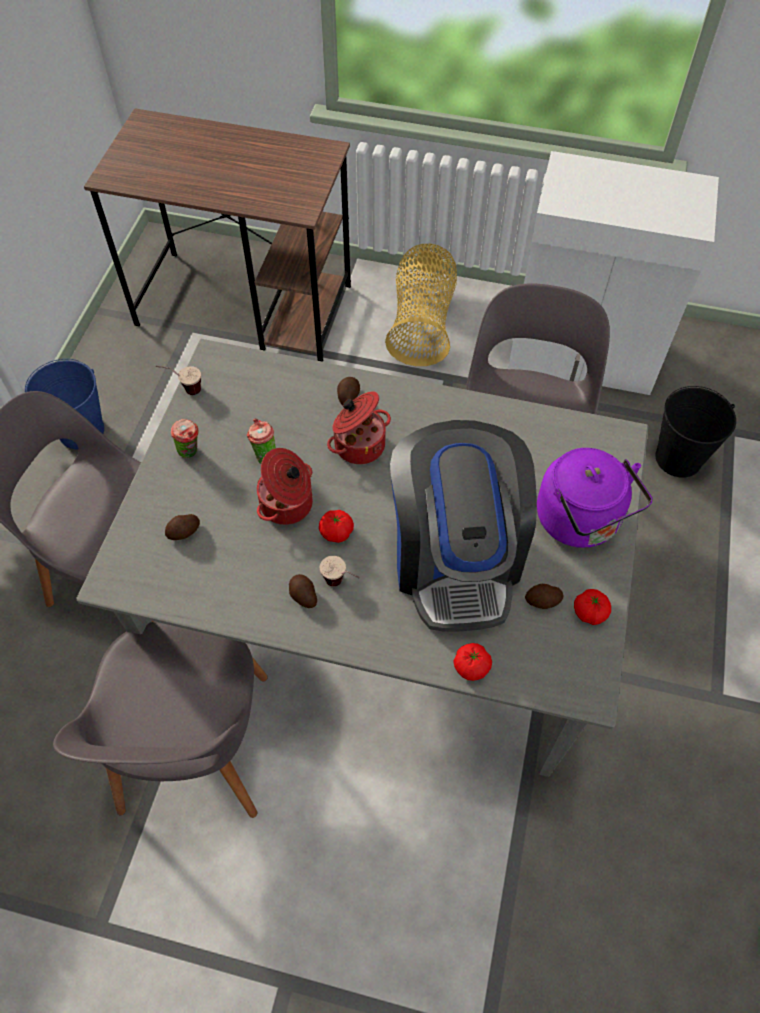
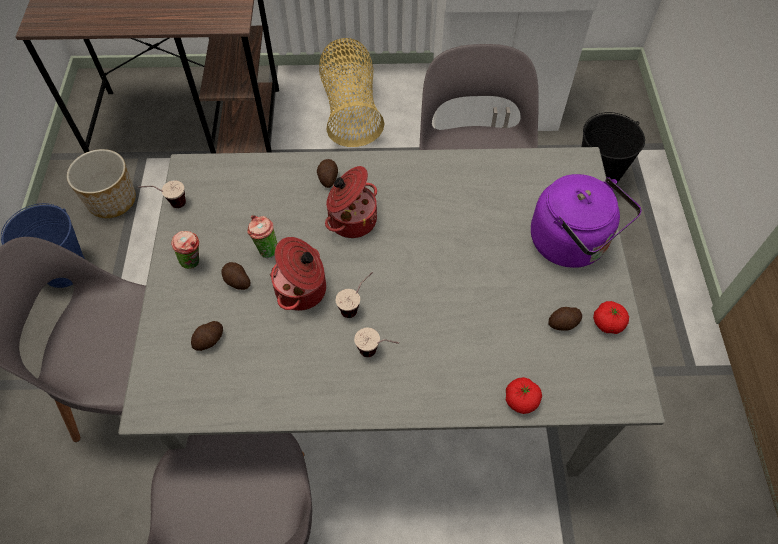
camera: 15 degrees left, 0 degrees up
potato [289,574,317,608] -> potato moved to [221,262,251,290]
tomato [319,510,354,543] -> cup [336,272,373,318]
coffee machine [390,420,537,632] -> none
none -> planter [67,149,136,218]

